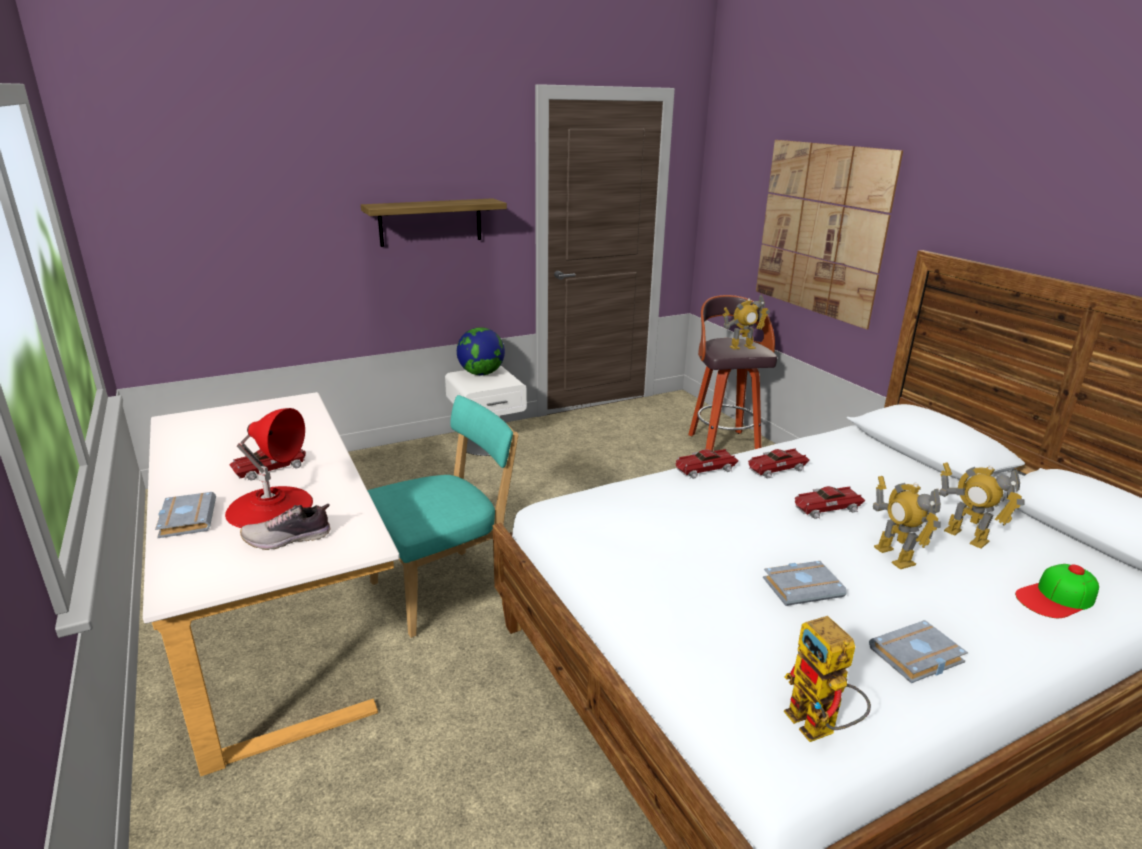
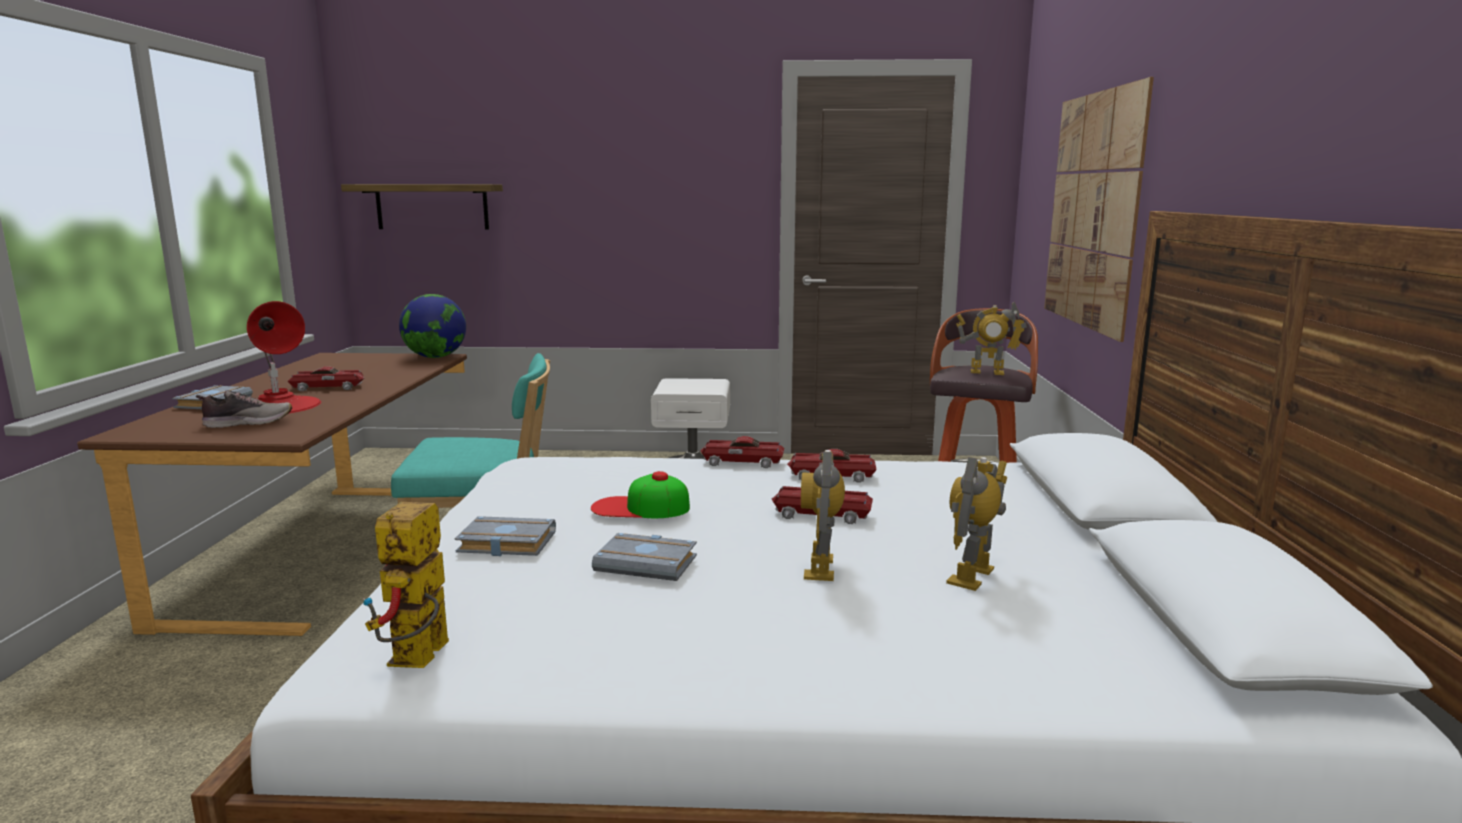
camera: 30 degrees right, 10 degrees down
white desk [143,392,400,776] -> brown desk [77,353,467,636]
shoe [240,504,331,550] -> shoe turned 150 degrees clockwise [196,390,292,428]
shelf [361,198,507,247] -> shelf moved to [341,184,503,230]
globe [457,327,505,375] -> globe moved to [399,294,466,358]
grey book [869,620,968,683] -> grey book moved to [455,516,556,556]
toy robot [939,462,1024,549] -> toy robot turned 45 degrees clockwise [946,457,1007,591]
cap [1015,564,1099,618] -> cap moved to [591,471,690,518]

